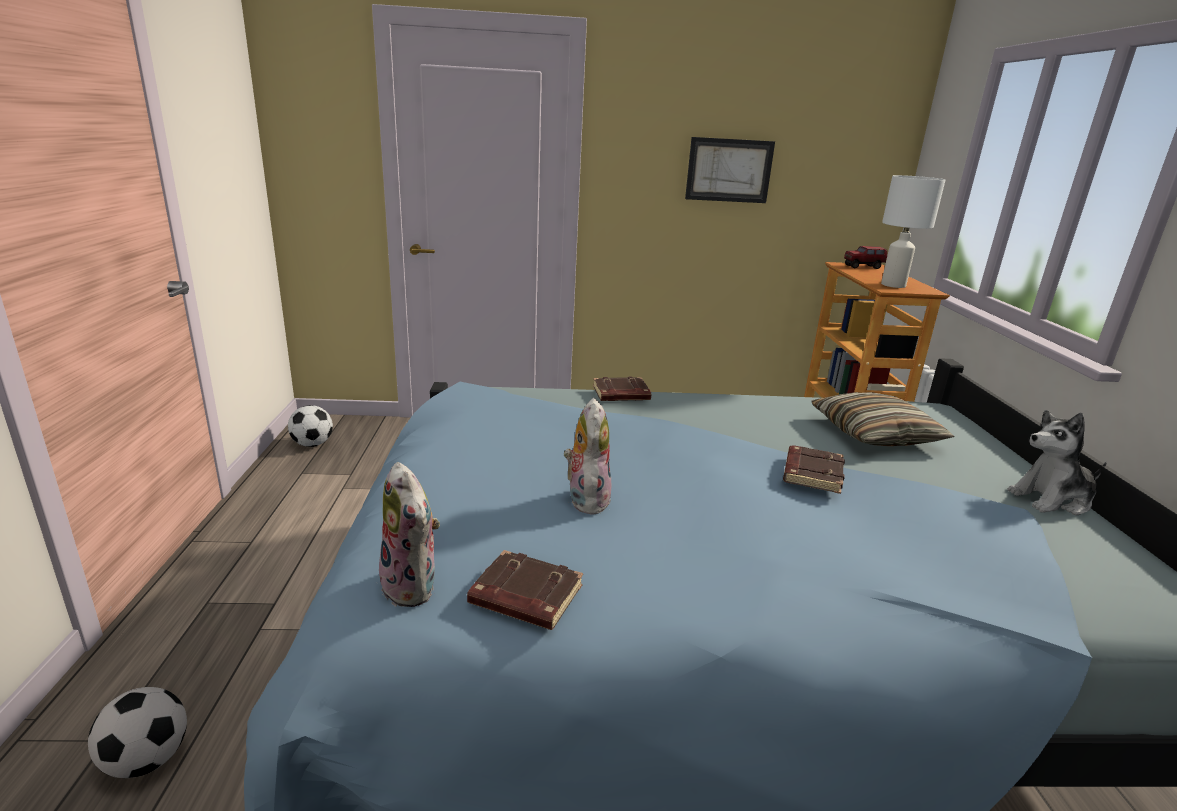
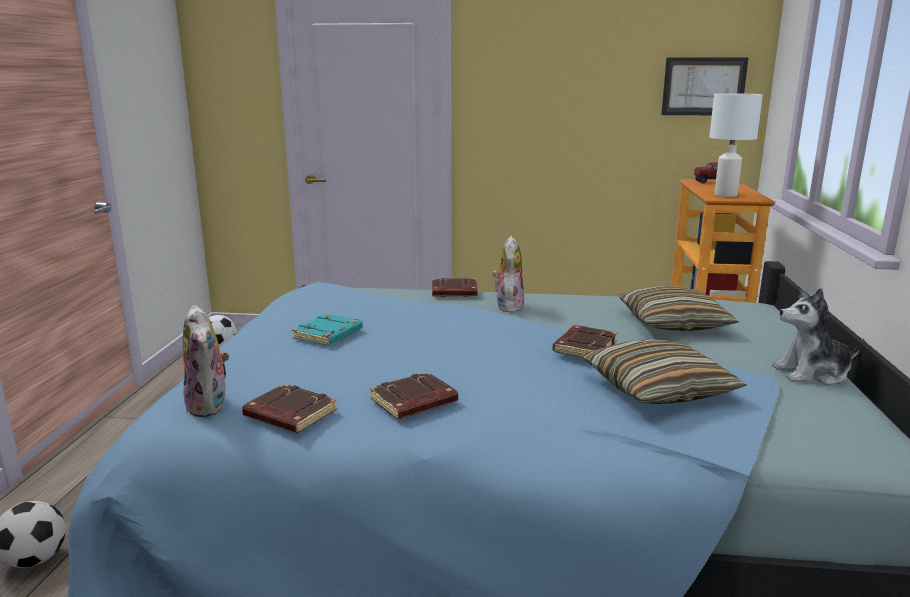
camera: 10 degrees right, 5 degrees down
plush toy [564,398,611,515] -> plush toy moved to [492,236,524,313]
picture [685,137,775,203] -> picture moved to [661,57,749,115]
none -> turquoise book [292,313,363,346]
none -> brown book [370,372,458,419]
none -> pillow [582,339,747,404]

